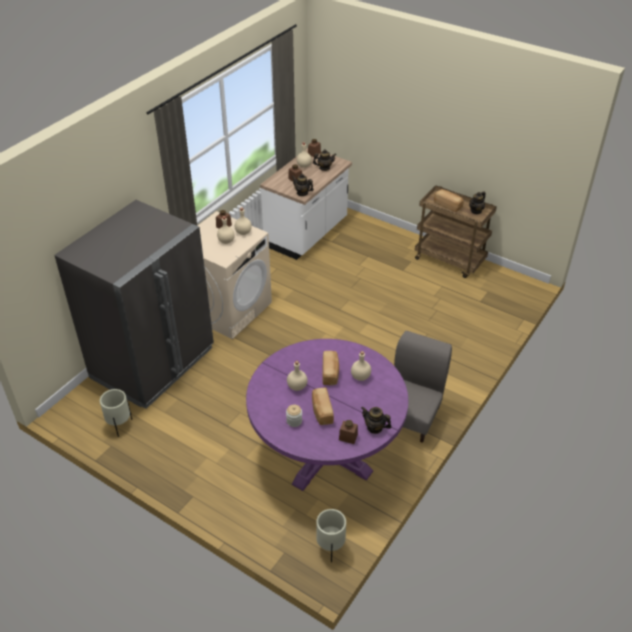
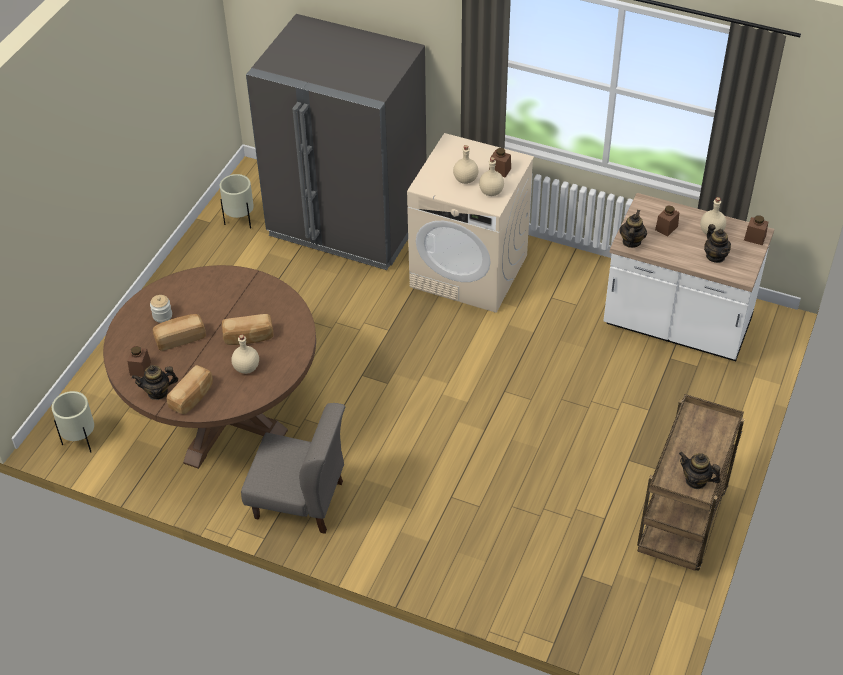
camera: 80 degrees right, 5 degrees up
purple dining table [246,339,408,491] -> brown dining table [103,265,316,469]
beige bottle [287,361,308,391] -> none
teapot [361,406,392,434] -> teapot turned 120 degrees counterclockwise [132,365,178,400]
bread [434,189,464,212] -> bread moved to [167,365,213,414]

